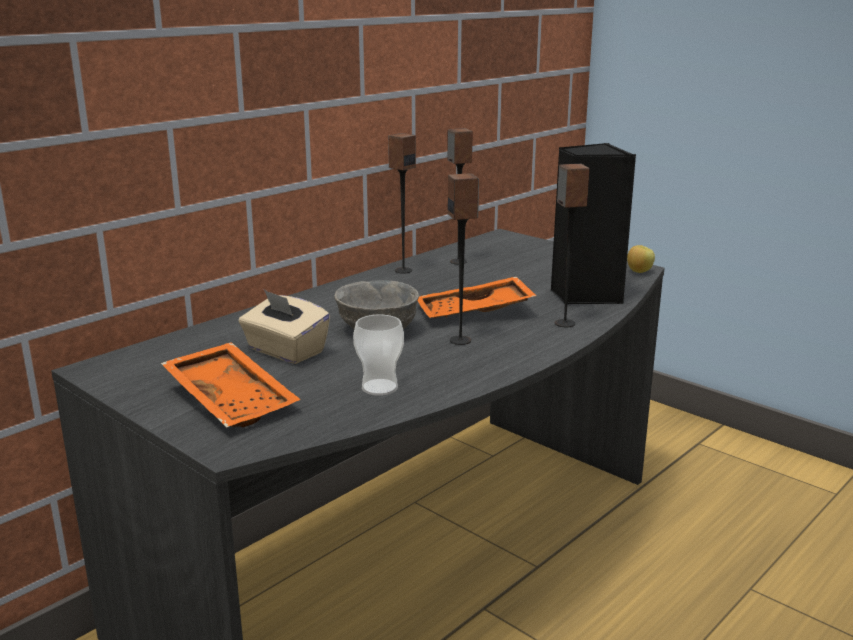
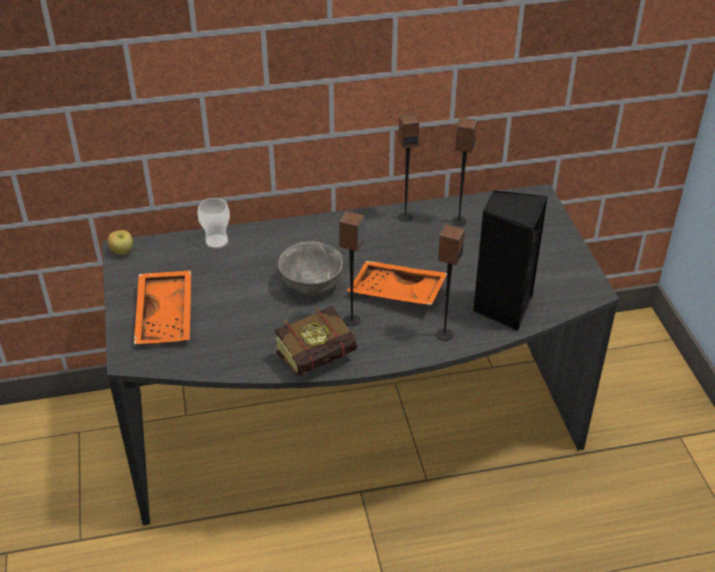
camera: 35 degrees right, 20 degrees up
beige tissue box [239,290,330,364] -> none
cup [353,315,404,396] -> cup moved to [197,198,230,249]
apple [627,245,655,273] -> apple moved to [108,230,133,255]
none -> book [275,306,357,375]

